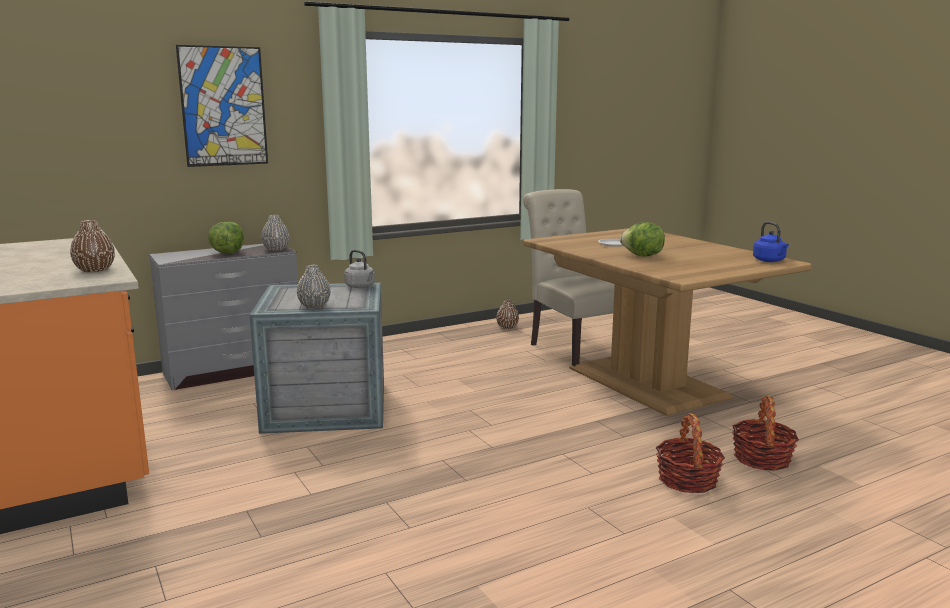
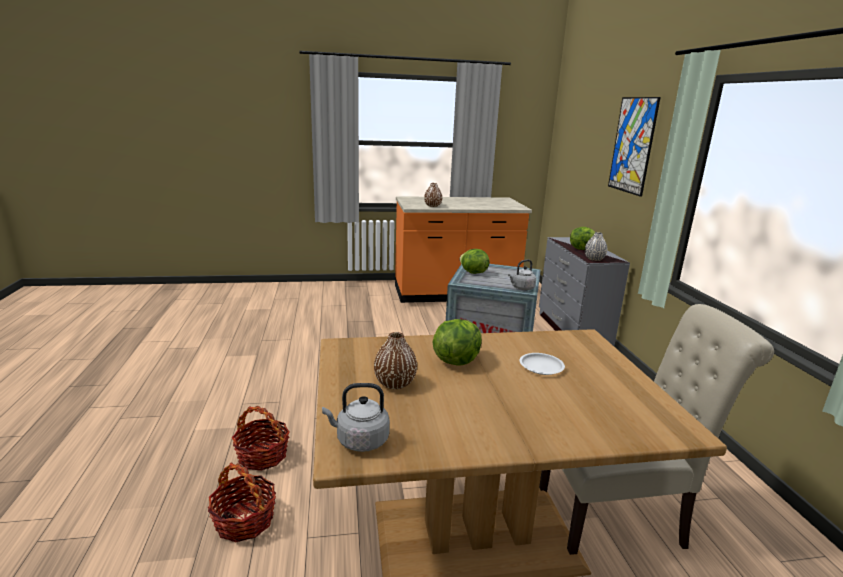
camera: 110 degrees right, 5 degrees up
grey vase [297,265,330,308] -> lettuce [460,249,490,274]
brown vase [496,300,519,329] -> brown vase moved to [374,332,417,389]
blue kettle [753,222,789,262] -> grey kettle [322,383,390,452]

